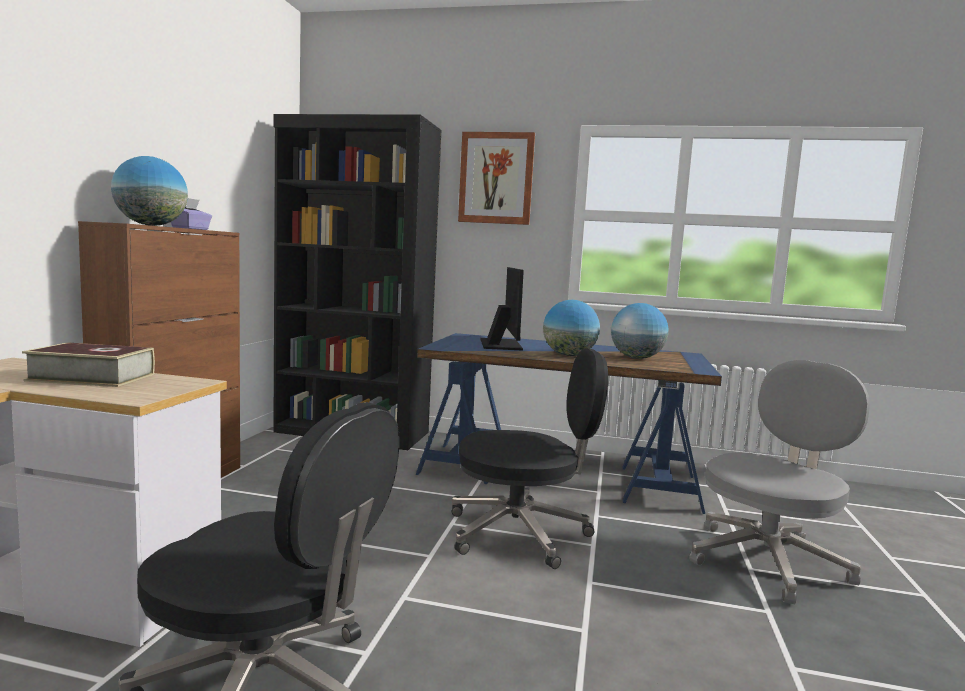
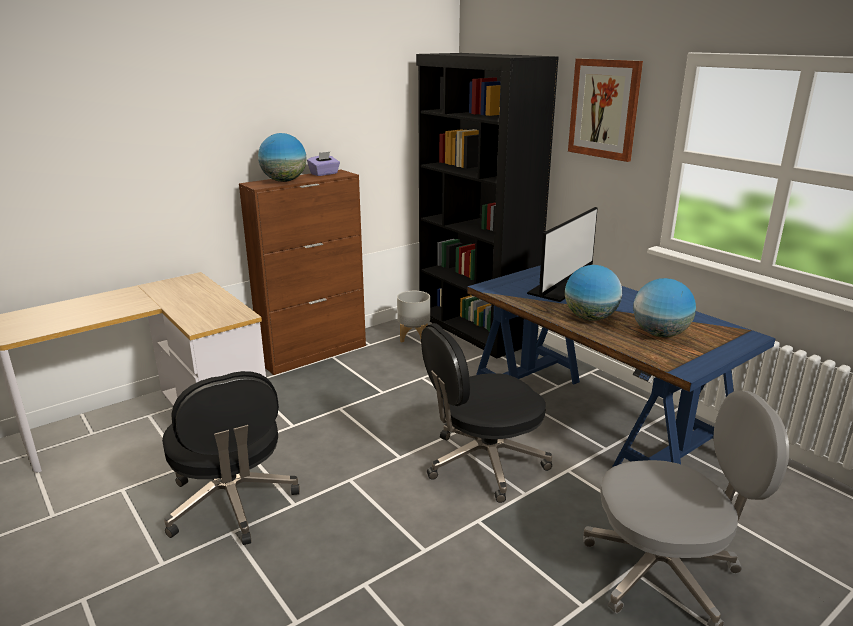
camera: 40 degrees right, 15 degrees up
book [22,342,155,387] -> none
black office chair [452,348,608,569] -> black office chair turned 120 degrees clockwise [421,323,552,503]
none -> grey planter [397,291,430,342]

